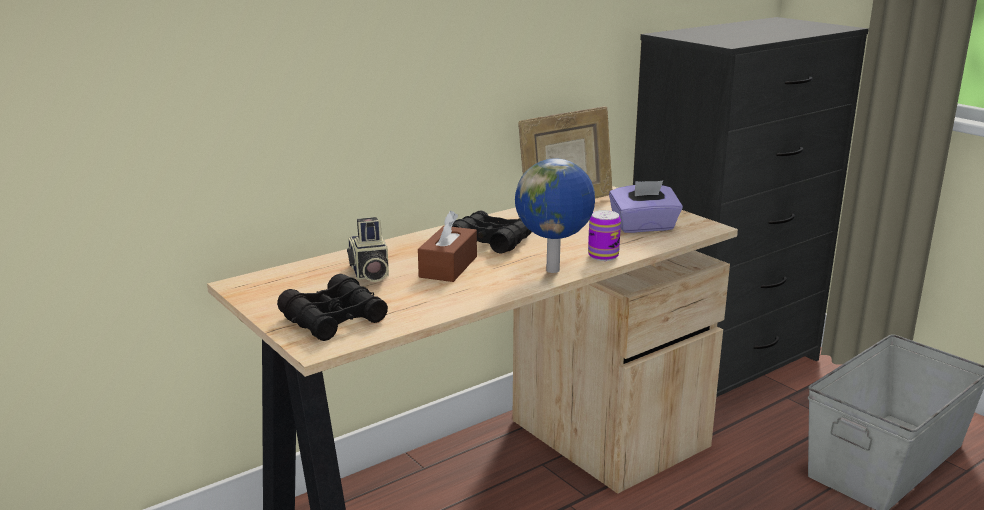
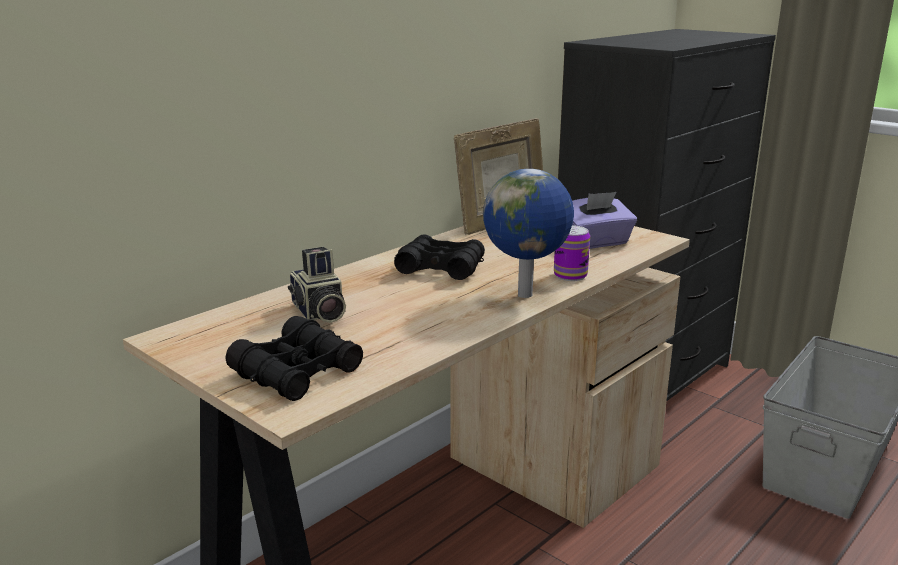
camera: 10 degrees left, 0 degrees up
brown tissue box [418,211,477,282] -> none

